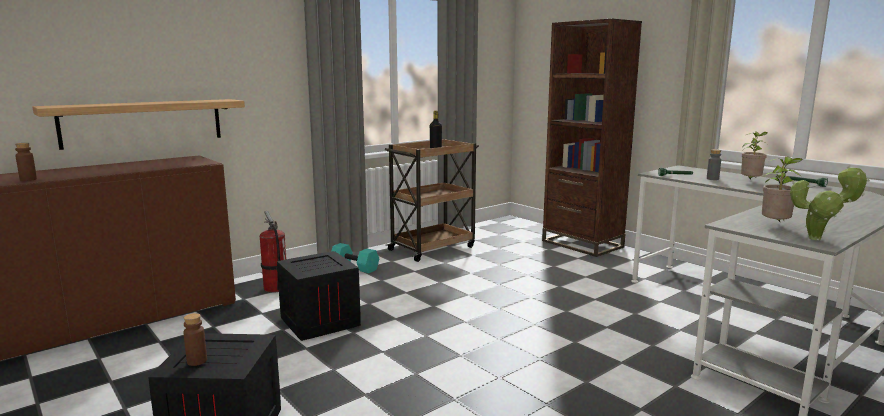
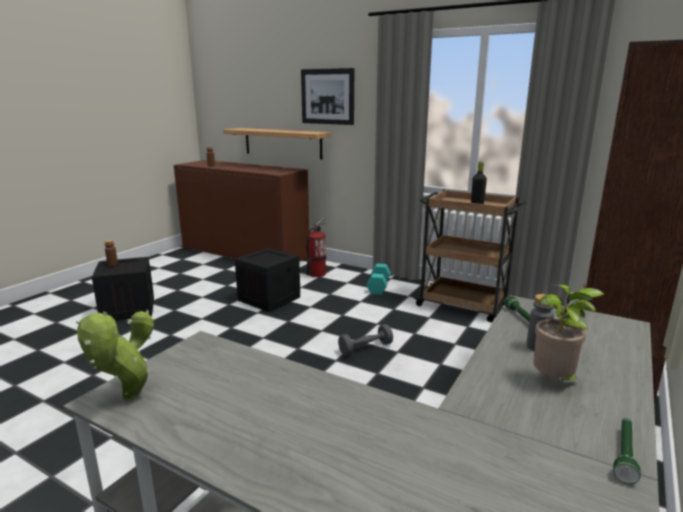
camera: 70 degrees right, 5 degrees up
potted plant [762,157,803,222] -> none
none -> picture [301,68,354,125]
none -> grey dumbbell [338,324,393,356]

